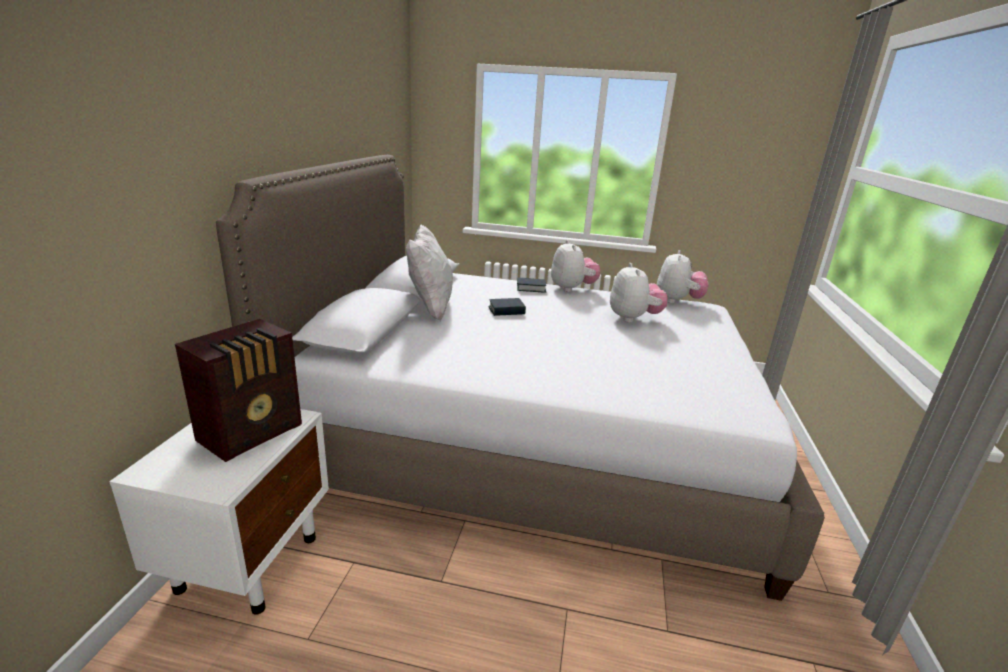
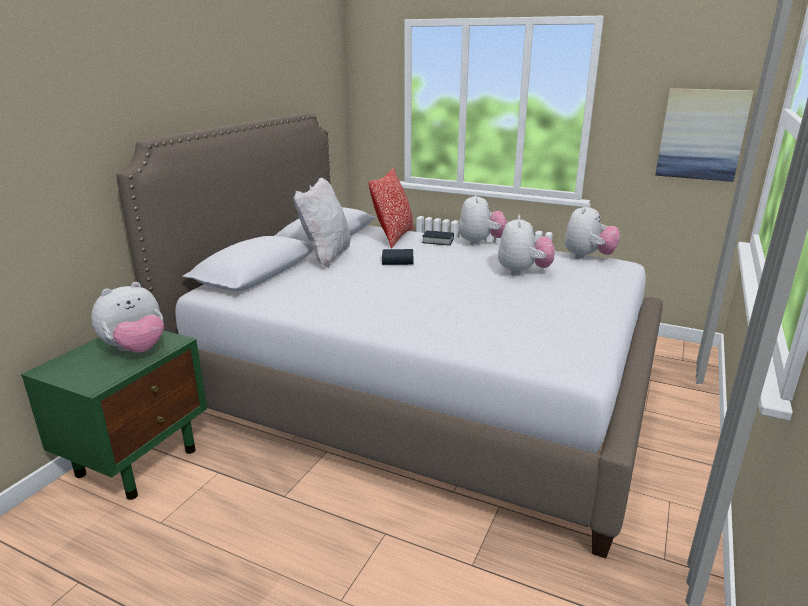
camera: 15 degrees right, 0 degrees up
white nightstand [109,409,329,615] -> green nightstand [21,330,207,500]
radio [175,319,302,462] -> plush toy [91,282,164,353]
none -> pillow [368,168,414,249]
none -> picture [655,88,754,182]

